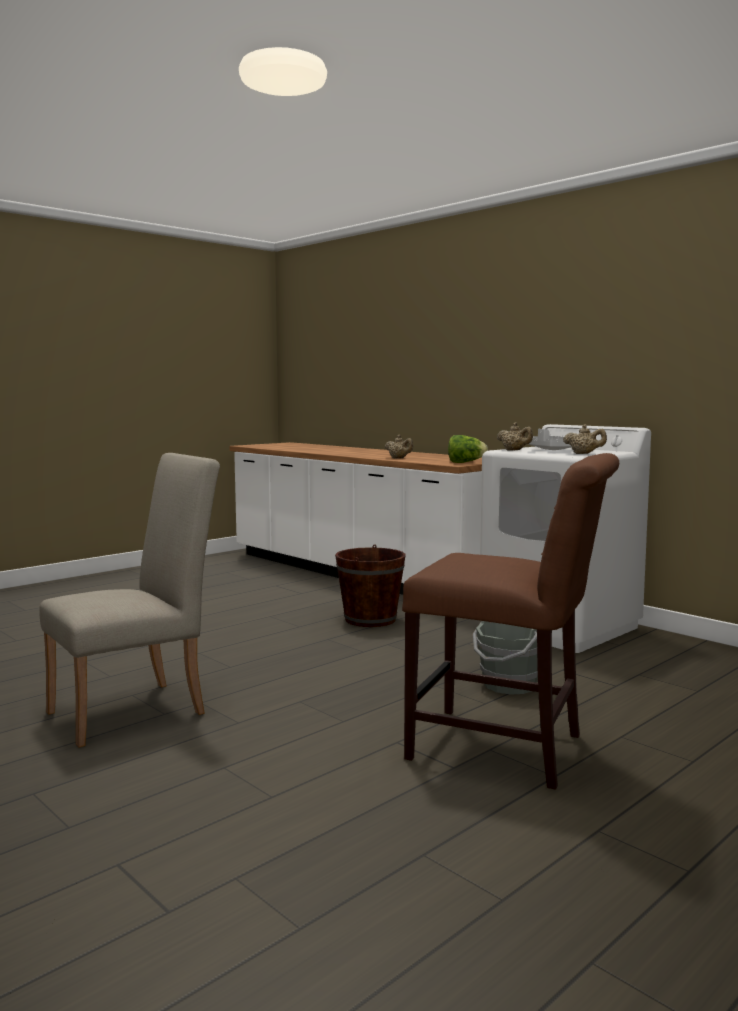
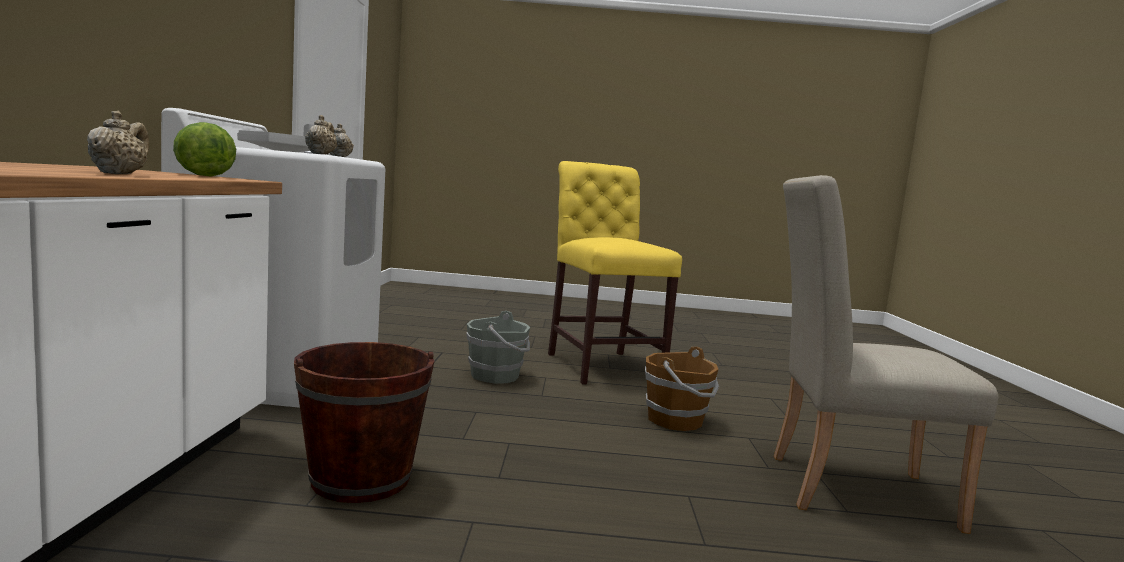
camera: 135 degrees left, 0 degrees up
brown chair [402,453,619,790] -> yellow chair [548,161,682,384]
none -> brown bucket [645,347,719,431]

